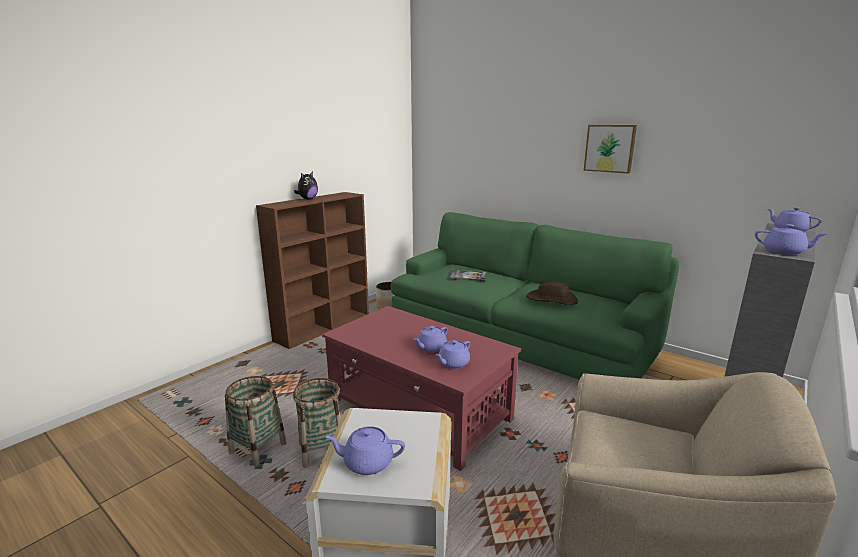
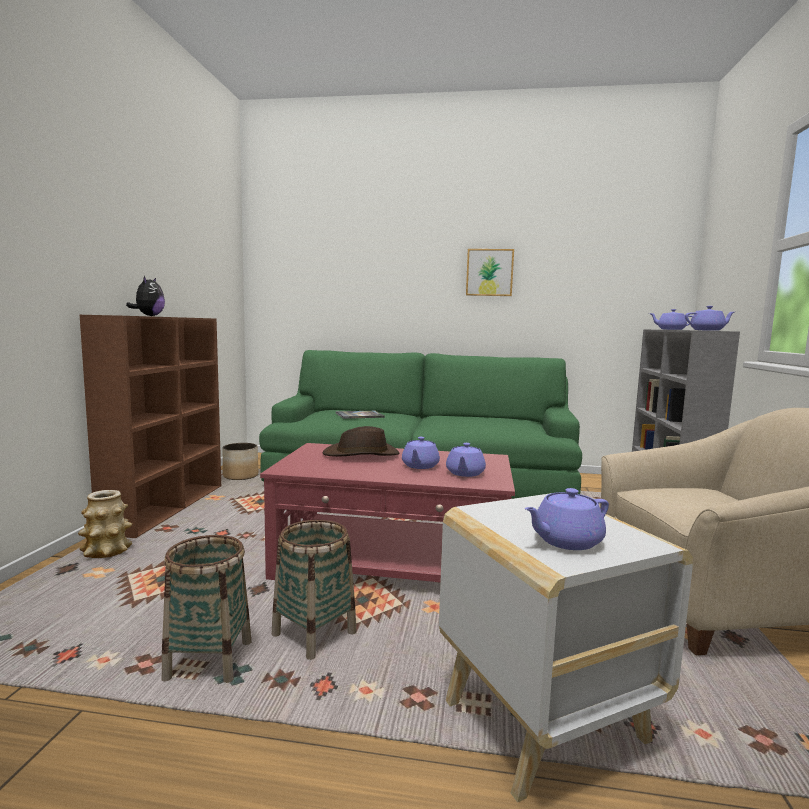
camera: 30 degrees left, 10 degrees down
brown hat [526,281,578,305] -> brown hat moved to [323,426,399,457]
none -> vase [78,490,132,558]

